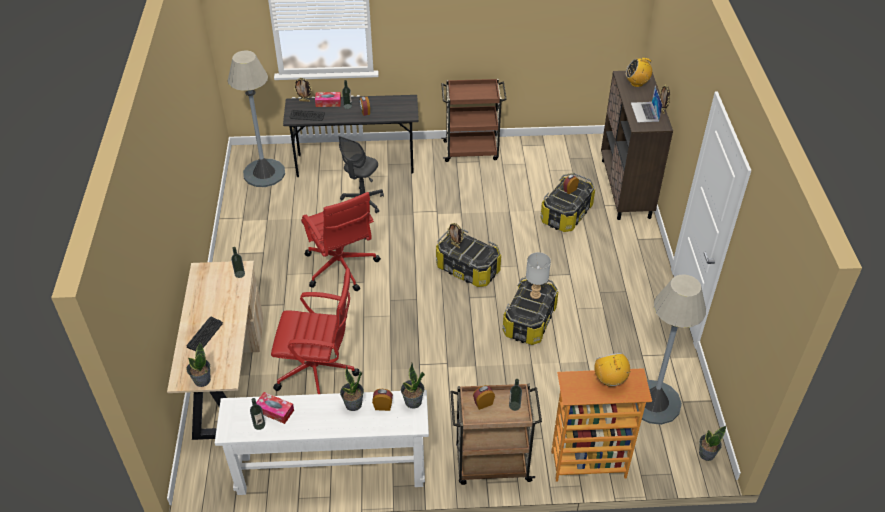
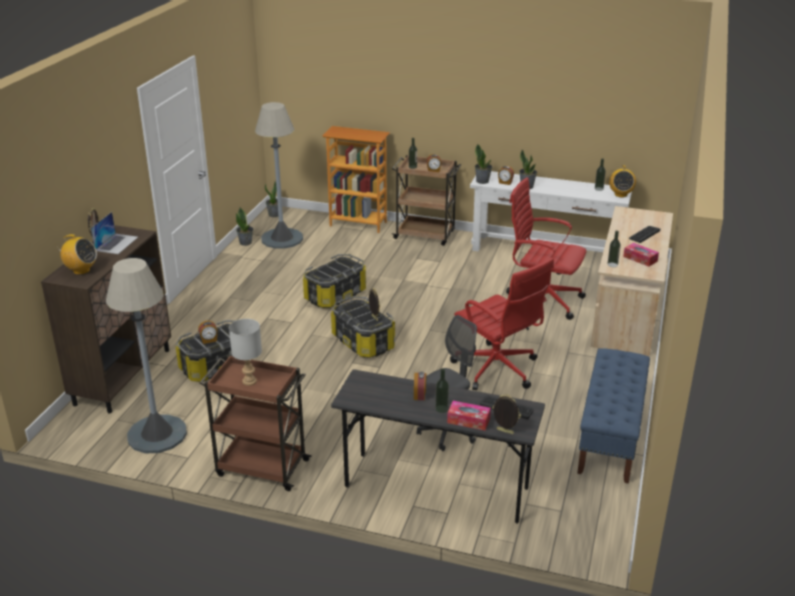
camera: 160 degrees left, 15 degrees down
potted plant [186,342,211,387] -> potted plant moved to [236,207,253,246]
grey floor lamp [228,51,285,187] -> grey floor lamp moved to [106,258,187,453]
tissue box [256,392,294,424] -> tissue box moved to [623,243,659,267]
red office chair [301,192,381,291] -> red office chair turned 150 degrees clockwise [450,258,554,390]
grey table lamp [526,252,551,299] -> grey table lamp moved to [229,319,262,386]
radio [594,353,630,387] -> radio moved to [609,165,636,197]
none -> blue bench [577,349,650,484]

